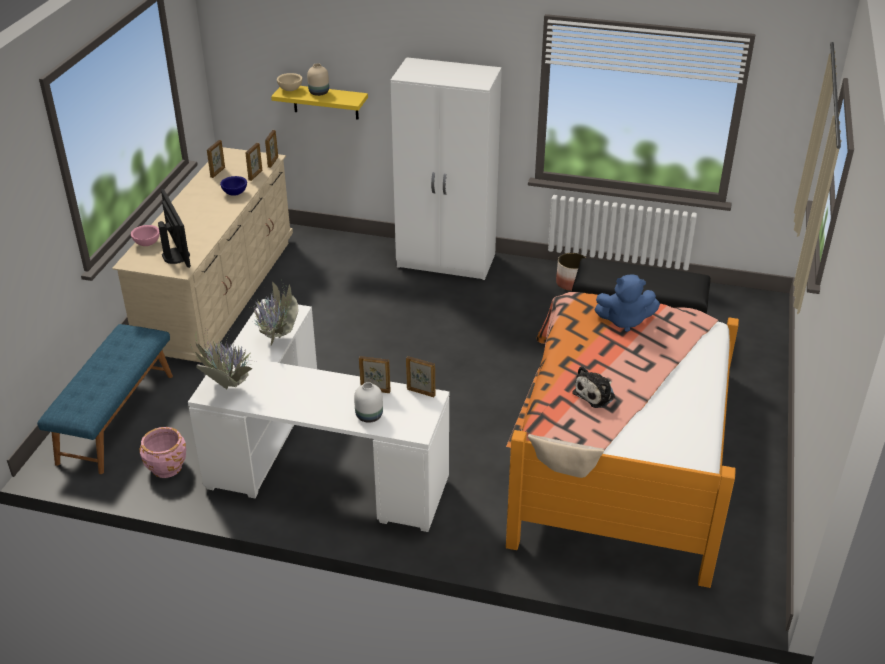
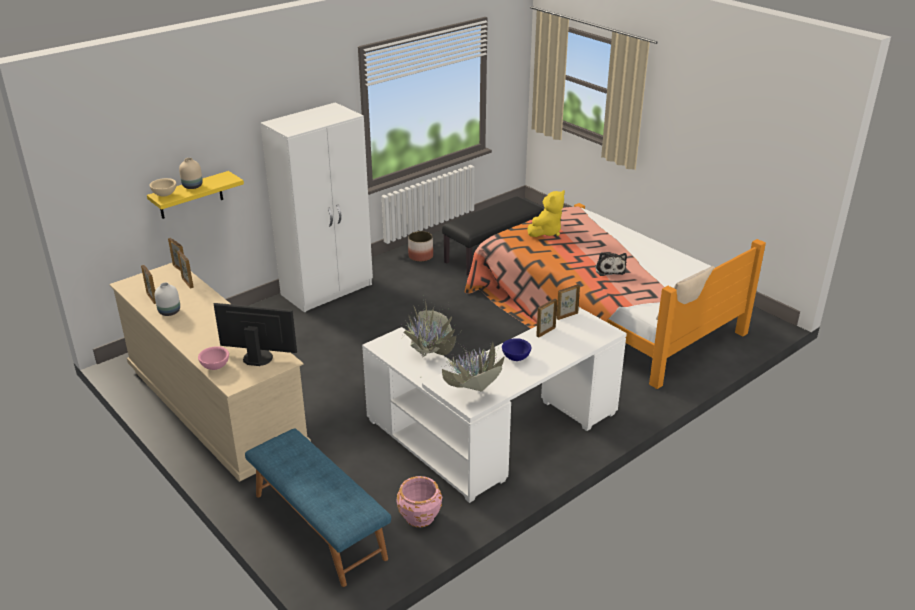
camera: 55 degrees left, 5 degrees down
blue bowl [220,176,247,196] -> blue bowl moved to [502,338,531,361]
white vase [354,382,383,423] -> white vase moved to [154,282,180,316]
blue plush toy [594,274,660,332] -> yellow plush toy [527,190,565,237]

